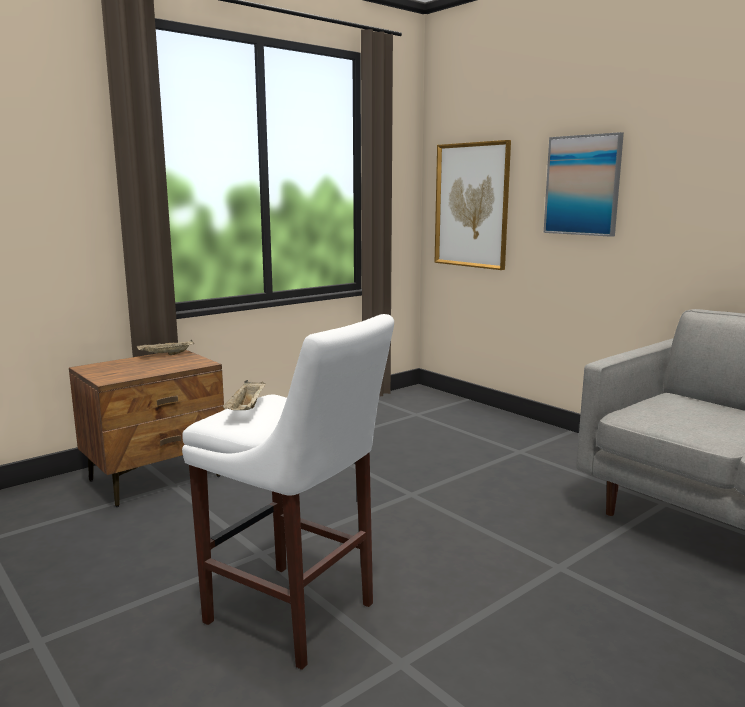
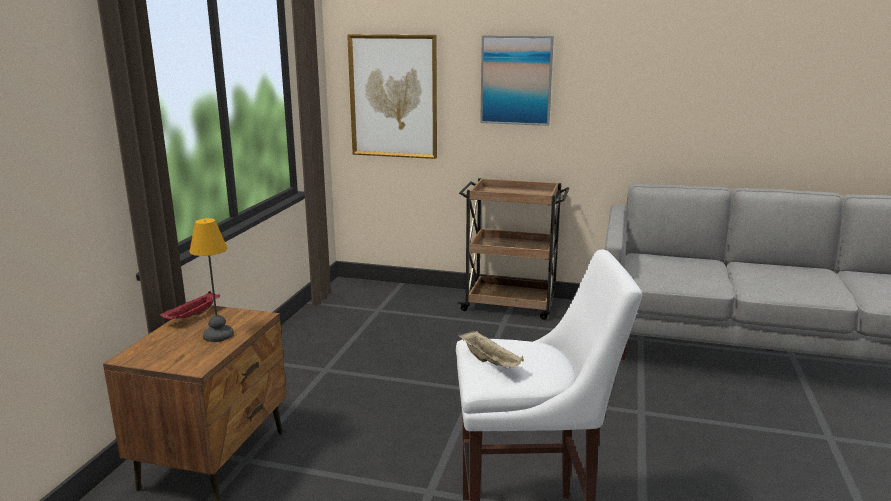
camera: 35 degrees left, 5 degrees up
beige tray [137,339,194,355] -> red tray [160,291,220,319]
none -> table lamp [189,218,234,342]
none -> brown cart [458,178,569,320]

